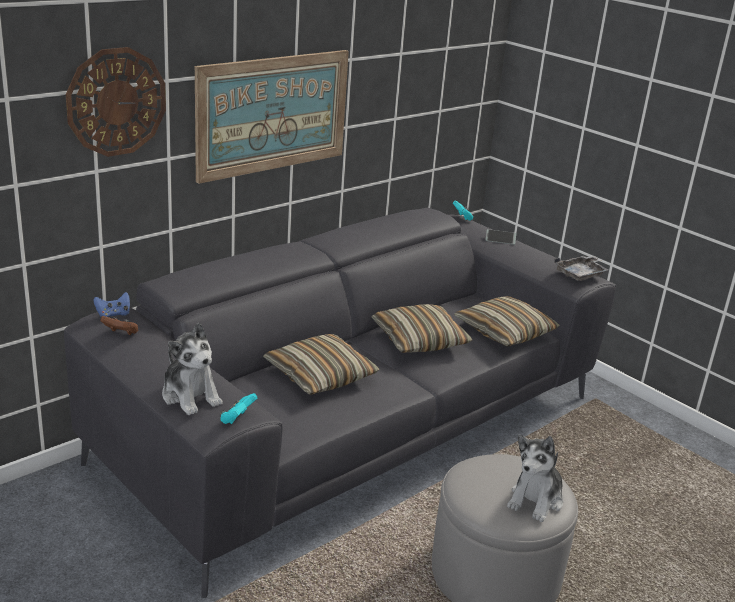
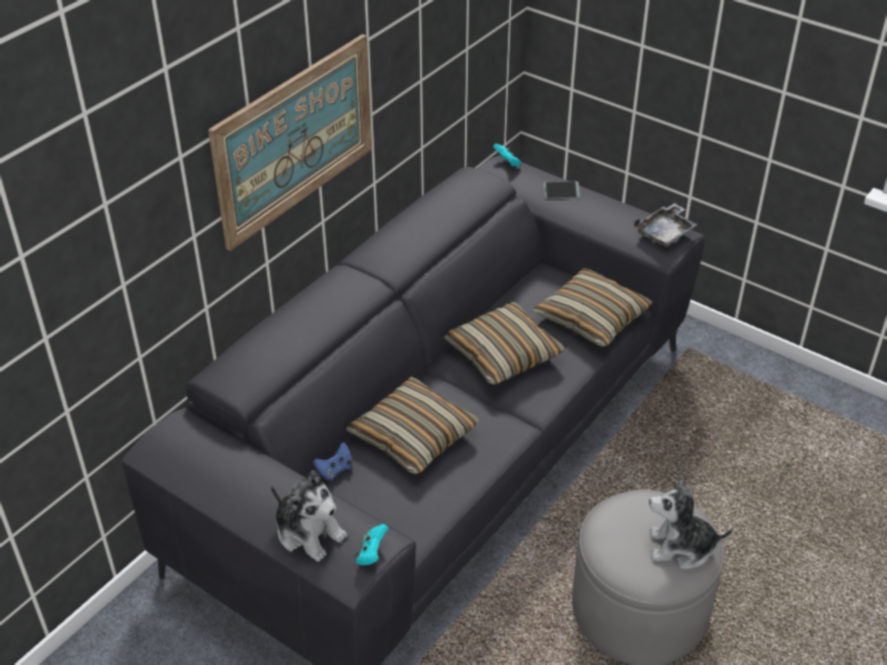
camera: 10 degrees left, 15 degrees up
wall clock [66,47,166,157] -> none
blue game controller [93,292,130,317] -> blue game controller moved to [313,442,353,481]
brown game controller [100,316,138,335] -> none
plush toy [507,434,563,522] -> plush toy turned 75 degrees clockwise [649,475,733,569]

